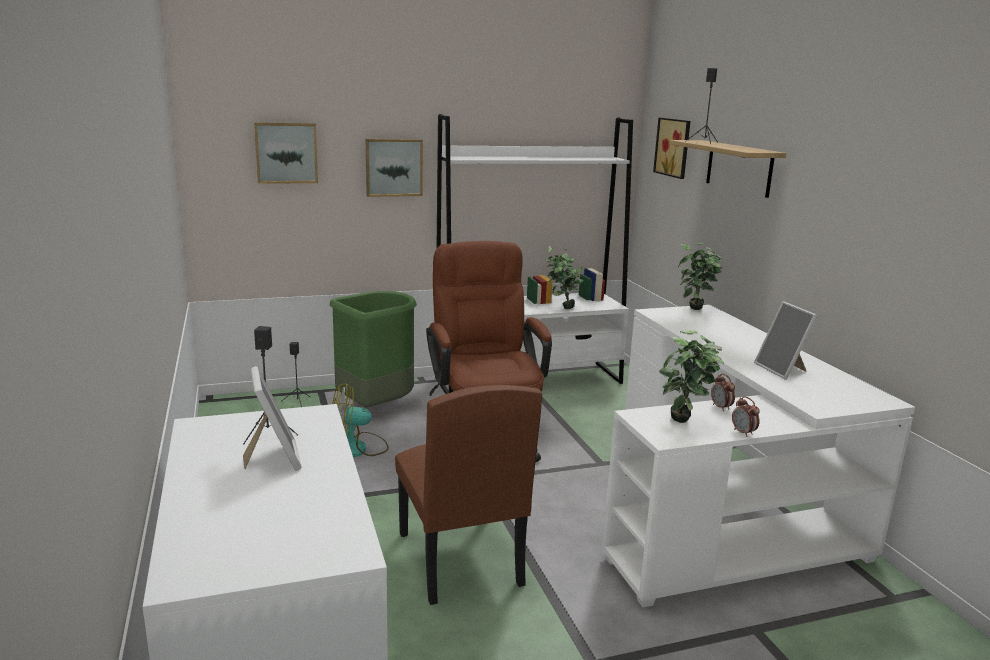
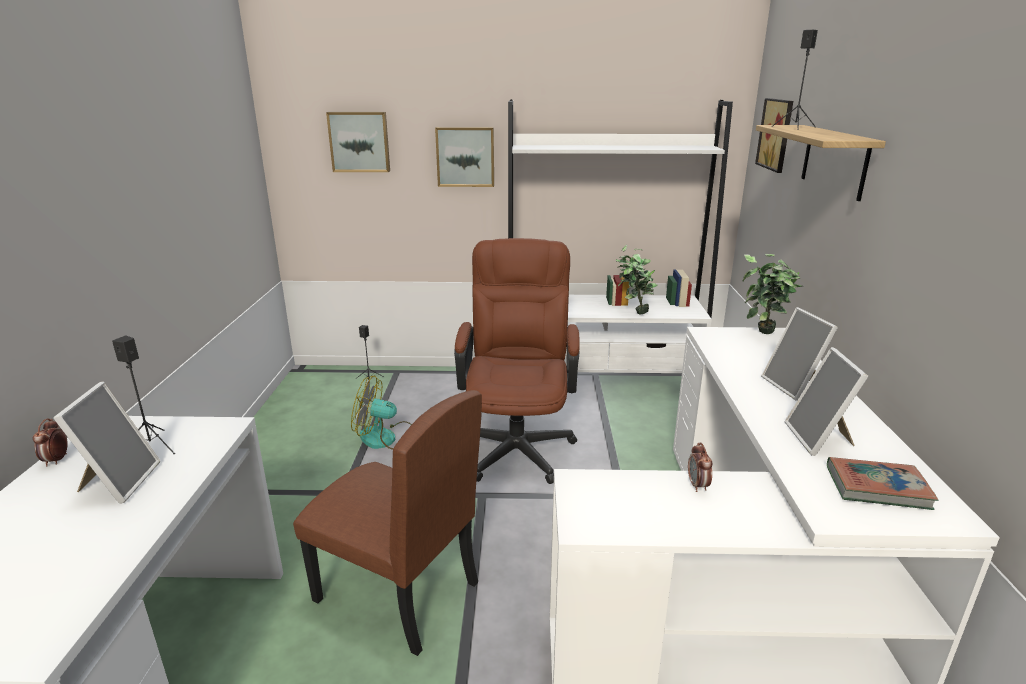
camera: 20 degrees right, 5 degrees up
green trash can [330,291,417,408] -> none
brown chair [395,385,542,605] -> brown chair turned 60 degrees counterclockwise [293,390,482,656]
potted plant [659,330,724,423] -> none
alarm clock [732,396,760,437] -> alarm clock moved to [33,418,68,466]
none -> picture frame [761,307,838,401]
none -> book [827,457,938,510]

